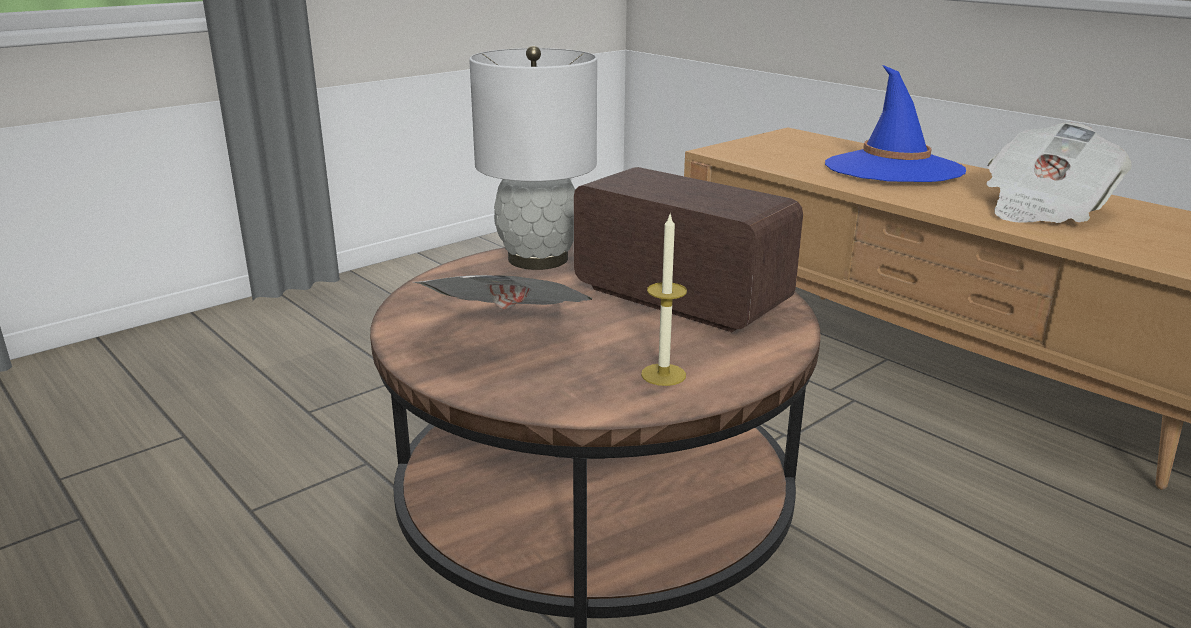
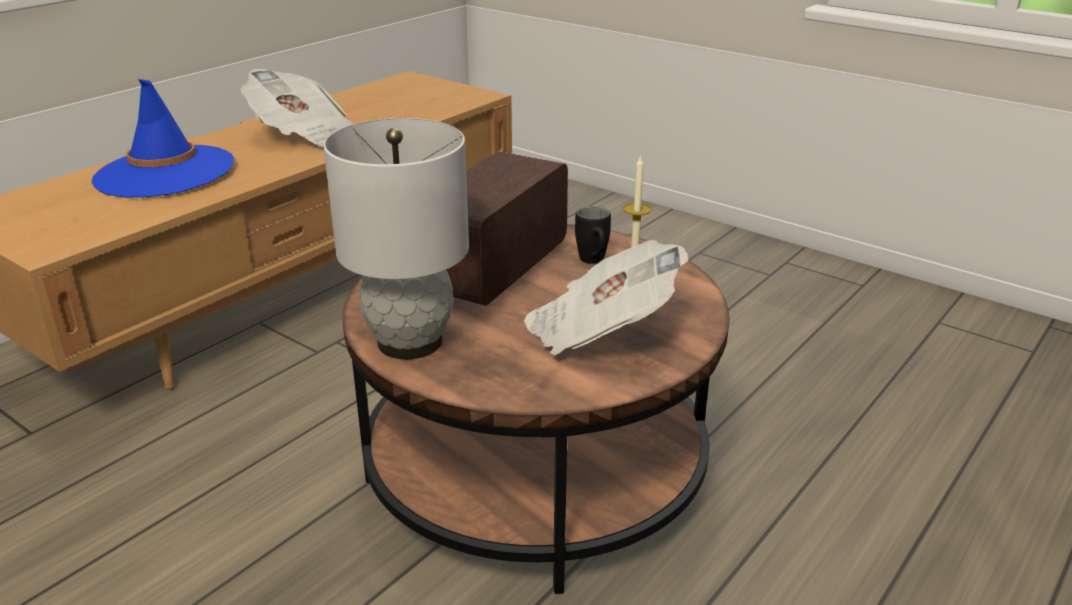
camera: 100 degrees left, 5 degrees up
none -> black mug [575,206,611,264]

